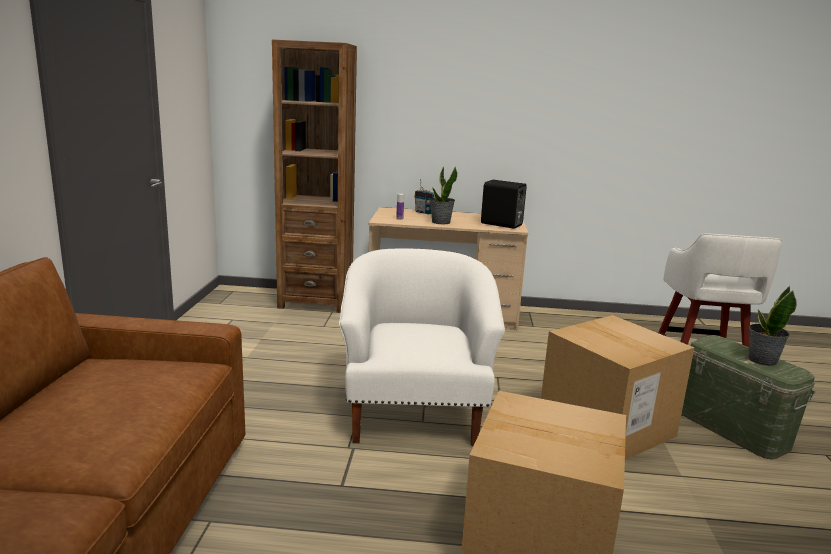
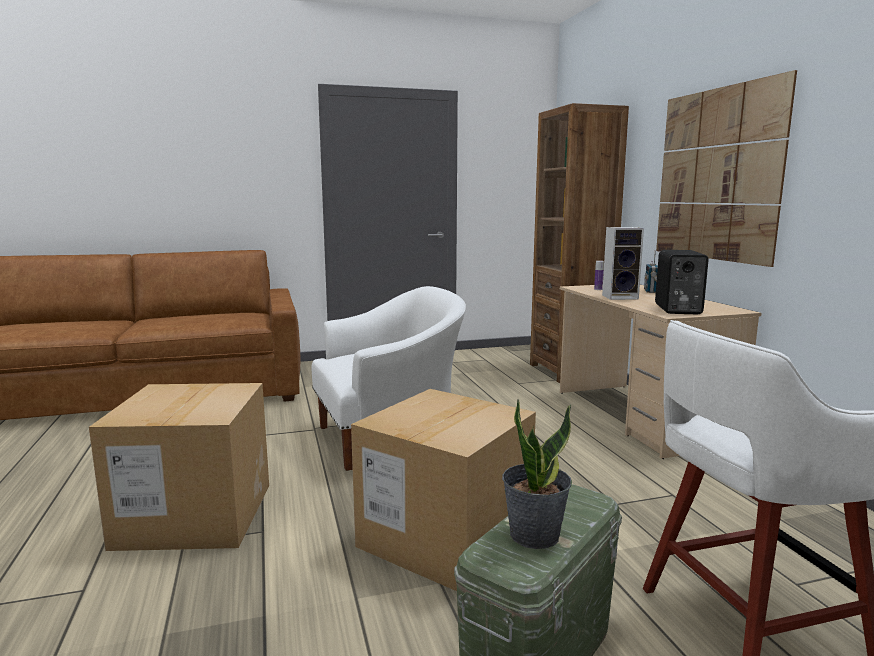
camera: 70 degrees right, 5 degrees down
potted plant [429,166,457,224] -> speaker [602,227,644,300]
none -> picture [656,70,797,267]

